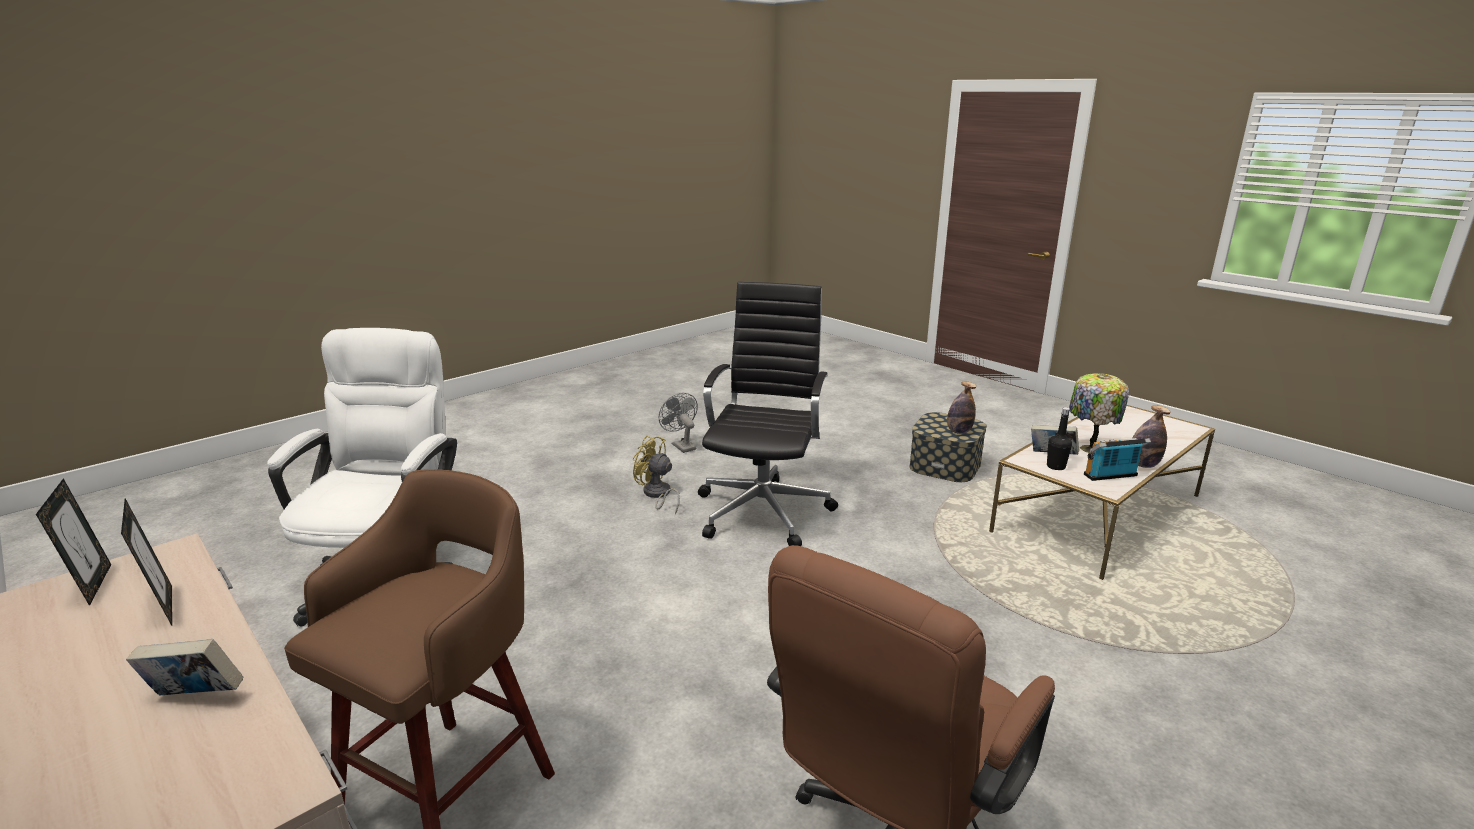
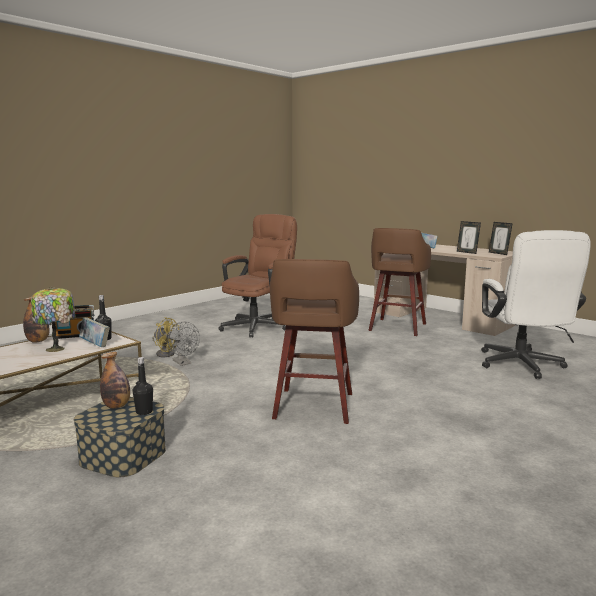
camera: 175 degrees right, 10 degrees down
yellow fan [632,436,680,514] -> yellow fan moved to [152,317,179,357]
grey fan [659,393,698,453] -> grey fan moved to [168,322,200,366]
black office chair [698,282,838,546] -> brown stool [270,259,359,424]
none -> black bottle [133,357,153,415]

